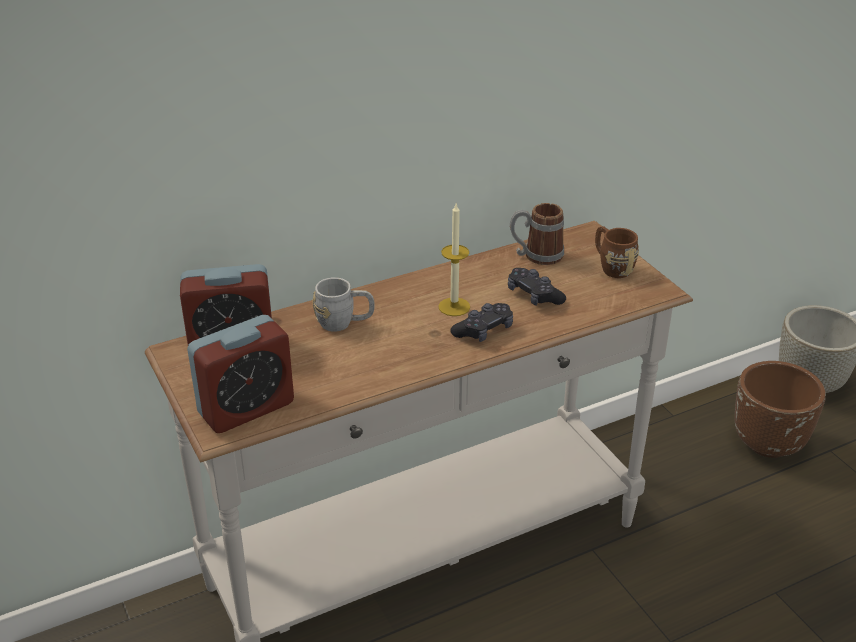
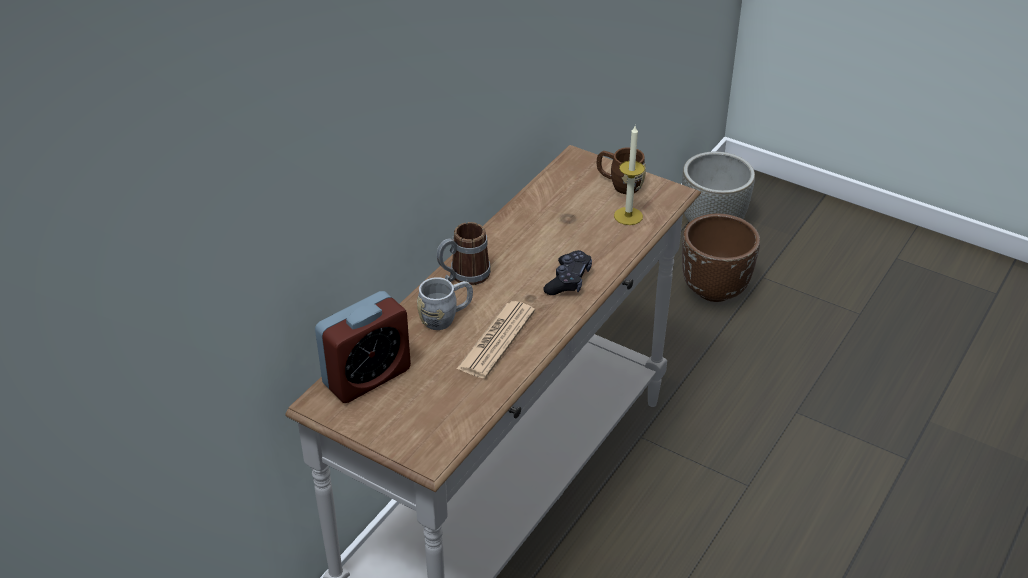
camera: 30 degrees left, 5 degrees up
alarm clock [187,315,294,433] -> none
candle [439,204,470,316] -> candle moved to [614,126,645,225]
black game controller [508,268,566,306] -> none
mug [510,203,564,265] -> mug moved to [437,222,491,285]
none -> newspaper [457,301,535,378]

